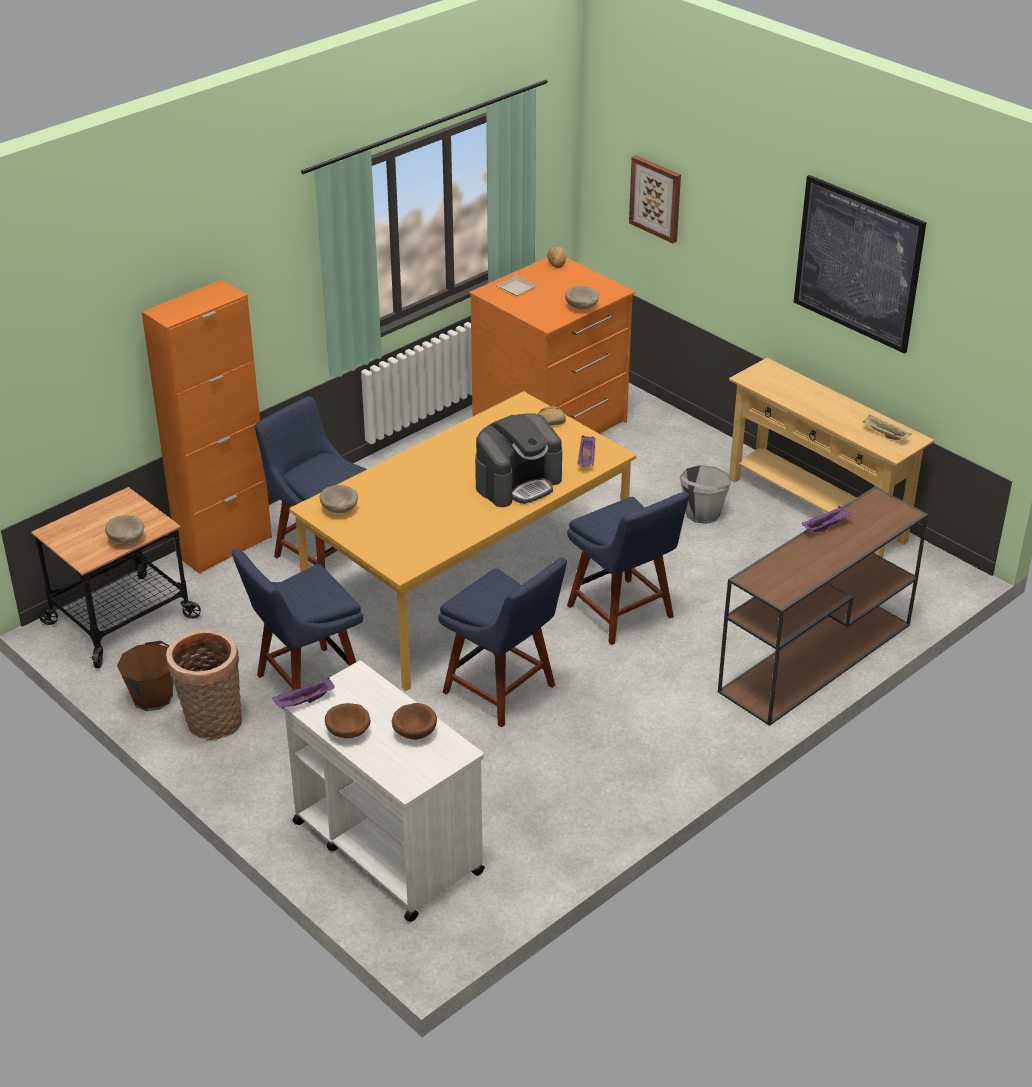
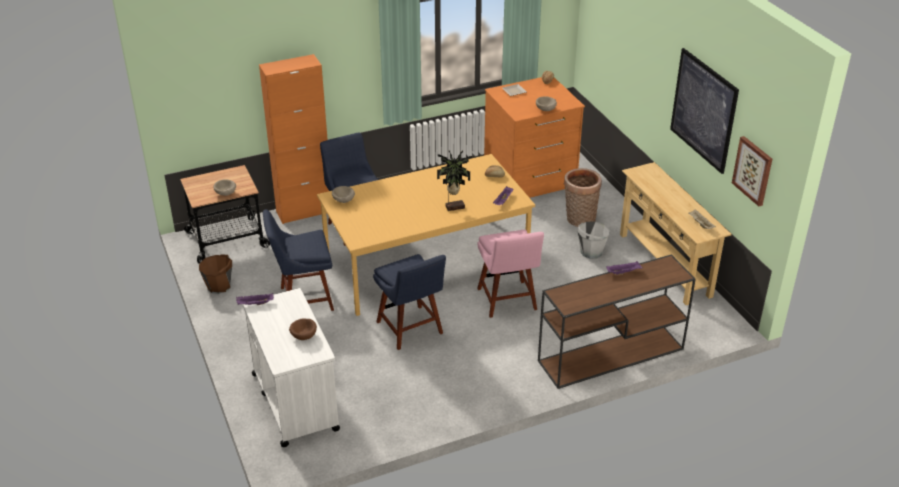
camera: 20 degrees right, 0 degrees up
basket [166,629,242,740] -> basket moved to [564,168,602,227]
brown bowl [325,703,370,738] -> none
coffee machine [475,413,562,507] -> potted plant [437,151,472,211]
blue chair [567,492,689,645] -> pink chair [477,230,544,318]
picture [629,155,681,243] -> picture moved to [732,136,772,206]

